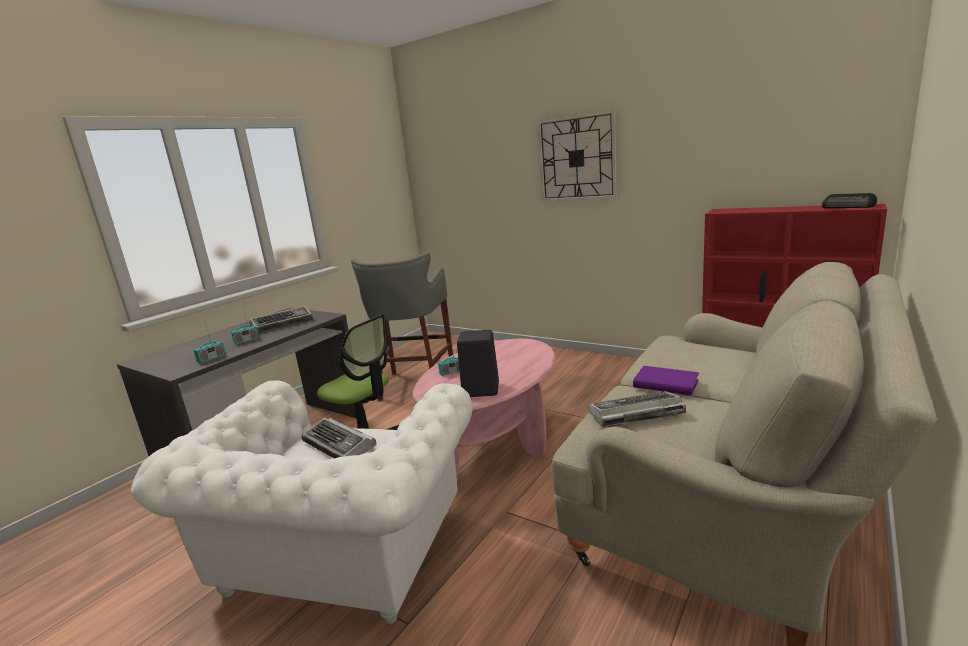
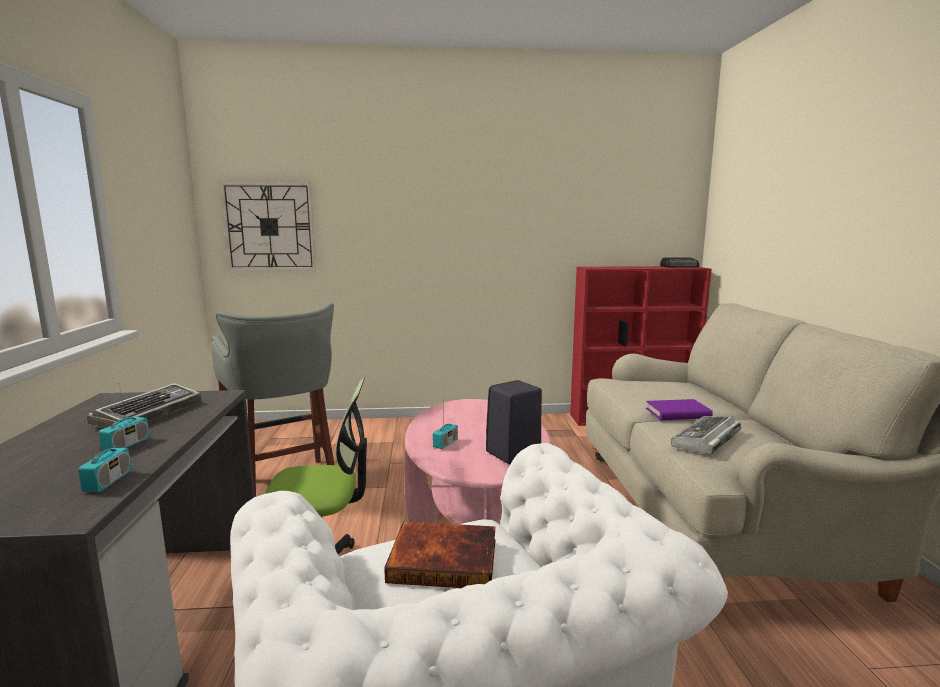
camera: 40 degrees left, 5 degrees down
keyboard [301,417,376,459] -> book [384,521,496,588]
wall clock [537,110,617,202] -> wall clock moved to [220,182,316,271]

